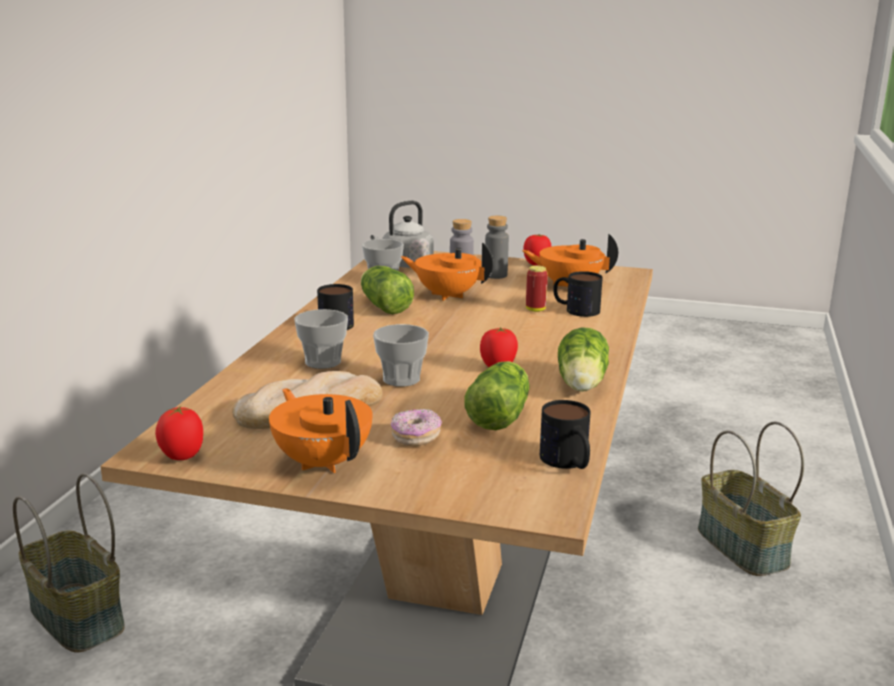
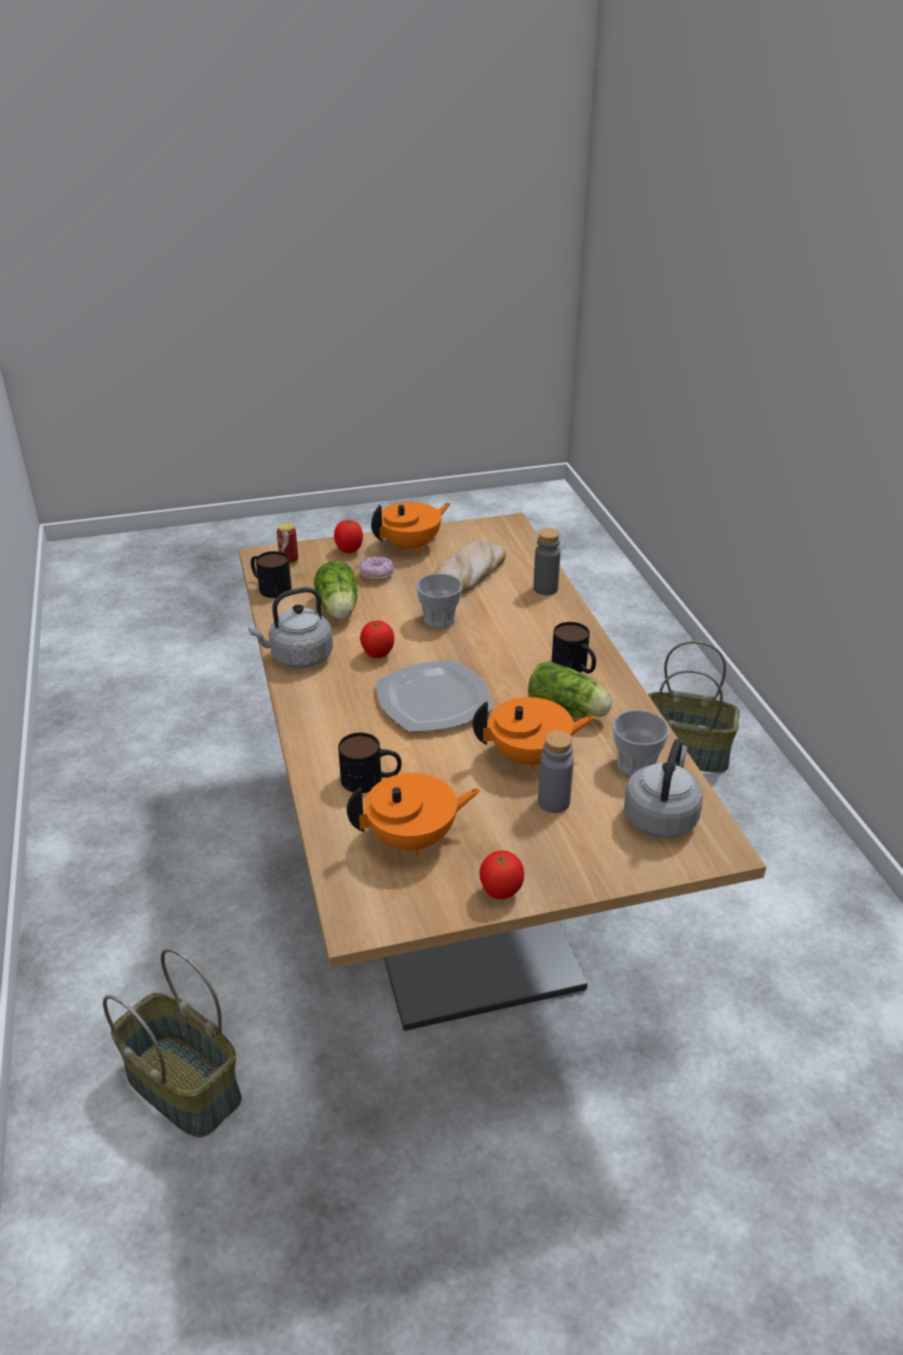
camera: 150 degrees right, 15 degrees up
tomato [155,406,203,460] -> tomato moved to [334,520,363,553]
orange teapot [269,388,372,473] -> orange teapot turned 60 degrees counterclockwise [371,502,450,553]
cup [295,309,348,369] -> none
grey bottle [485,216,509,279] -> grey bottle moved to [533,528,560,595]
can [526,266,548,312] -> can moved to [277,523,298,565]
lettuce [558,327,609,392] -> grey kettle [249,587,333,668]
none -> plate [376,660,494,732]

